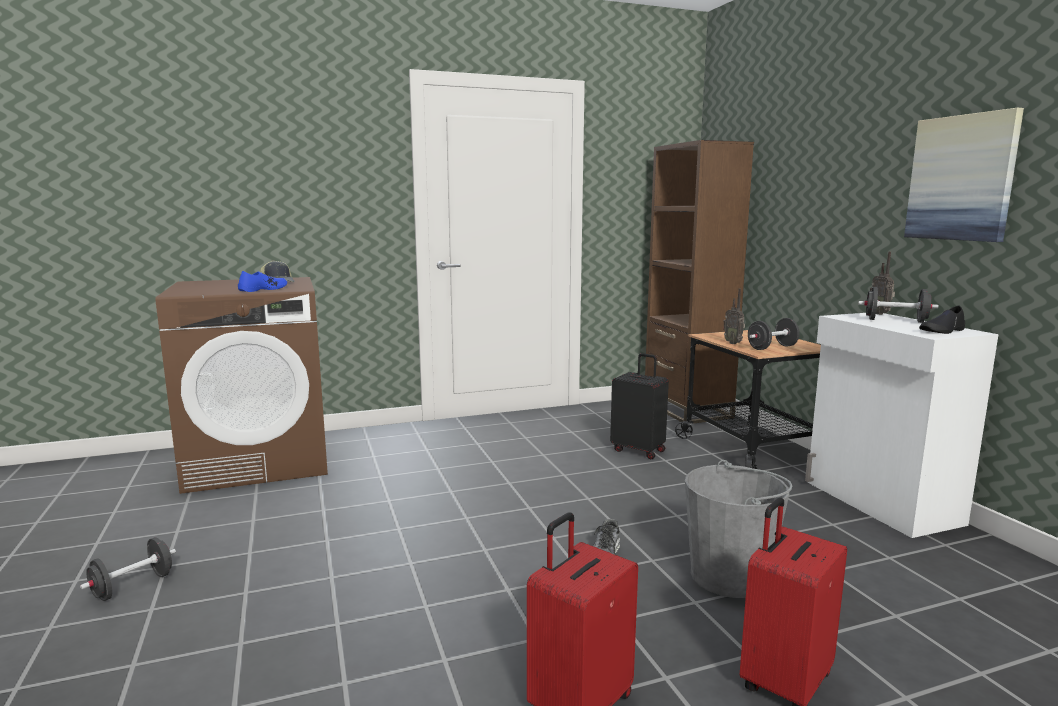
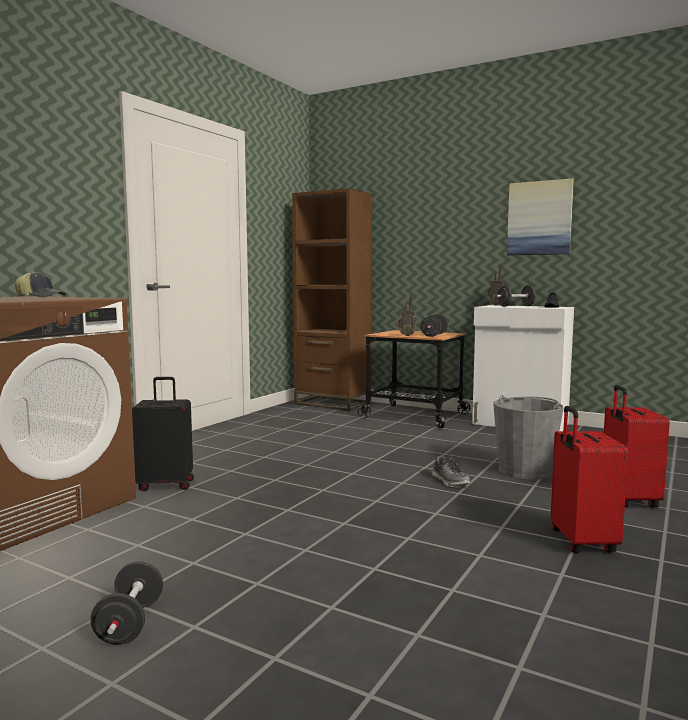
camera: 40 degrees left, 5 degrees down
blue shoe [238,271,287,292] -> none
black suitcase [610,353,669,459] -> black suitcase moved to [132,377,194,491]

